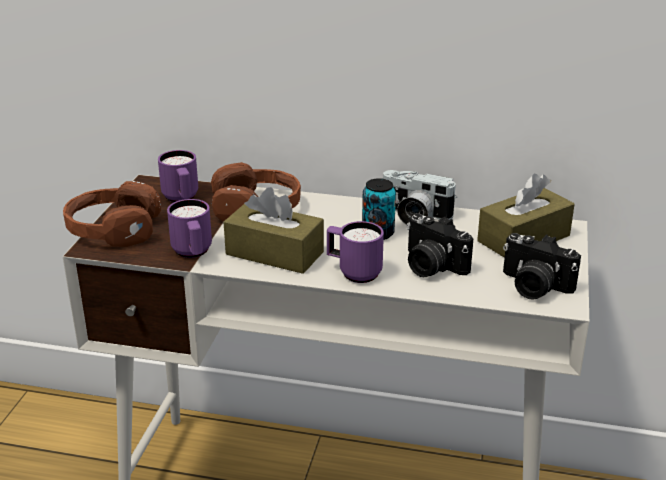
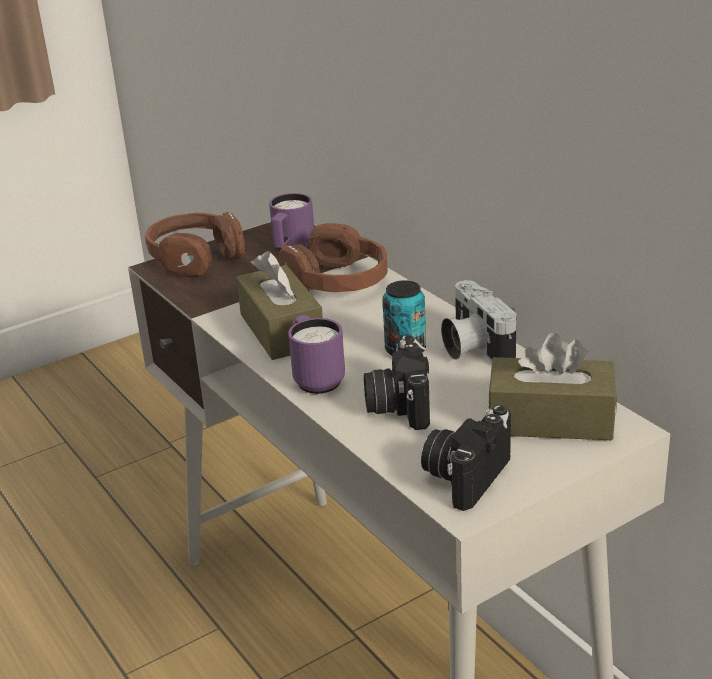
camera: 45 degrees right, 0 degrees up
purple mug [167,199,212,258] -> none
camera [503,233,581,300] -> camera turned 45 degrees clockwise [421,405,511,511]

